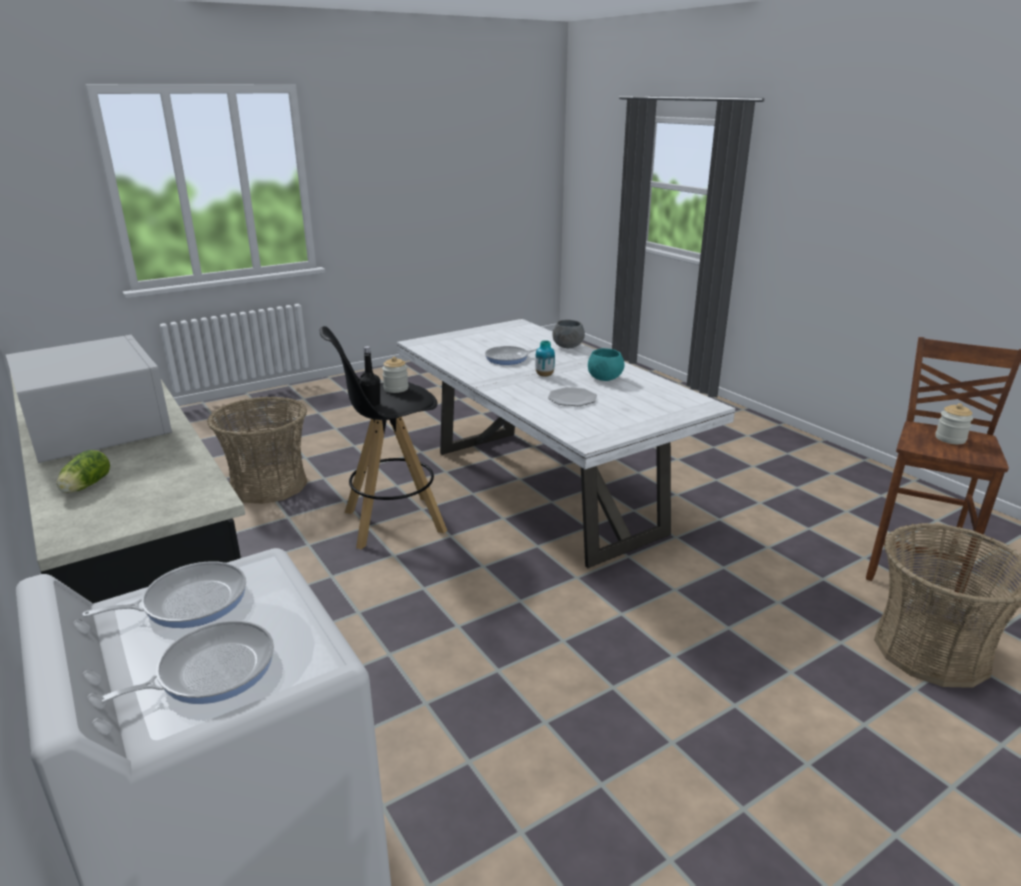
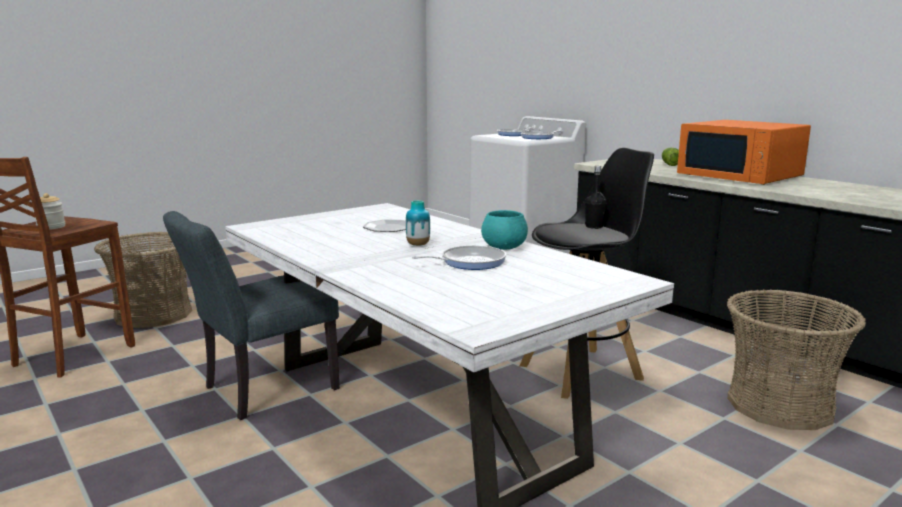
camera: 175 degrees right, 10 degrees down
white microwave [6,335,172,463] -> orange microwave [677,120,811,185]
jar [382,357,409,393] -> none
grey bowl [553,320,585,348] -> none
turquoise bowl [588,348,625,381] -> turquoise bowl moved to [481,210,528,250]
none -> grey chair [163,211,340,420]

